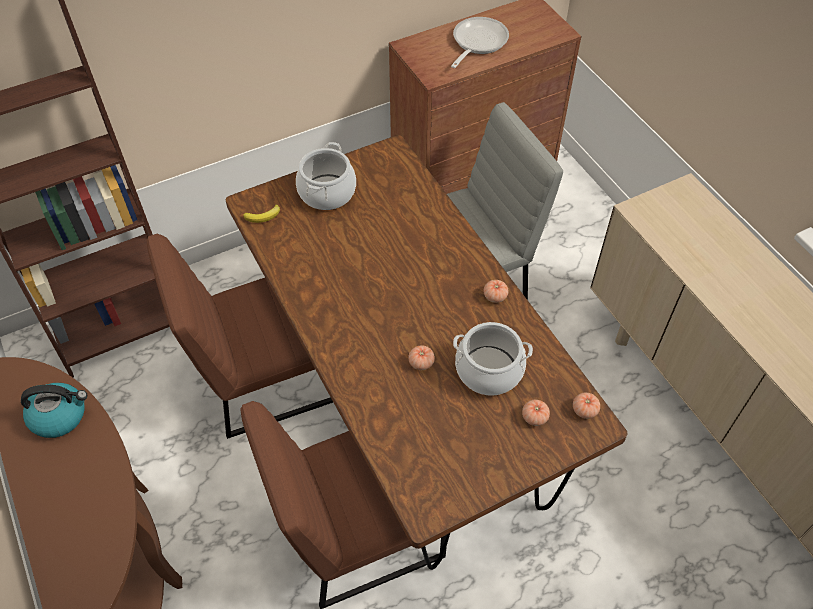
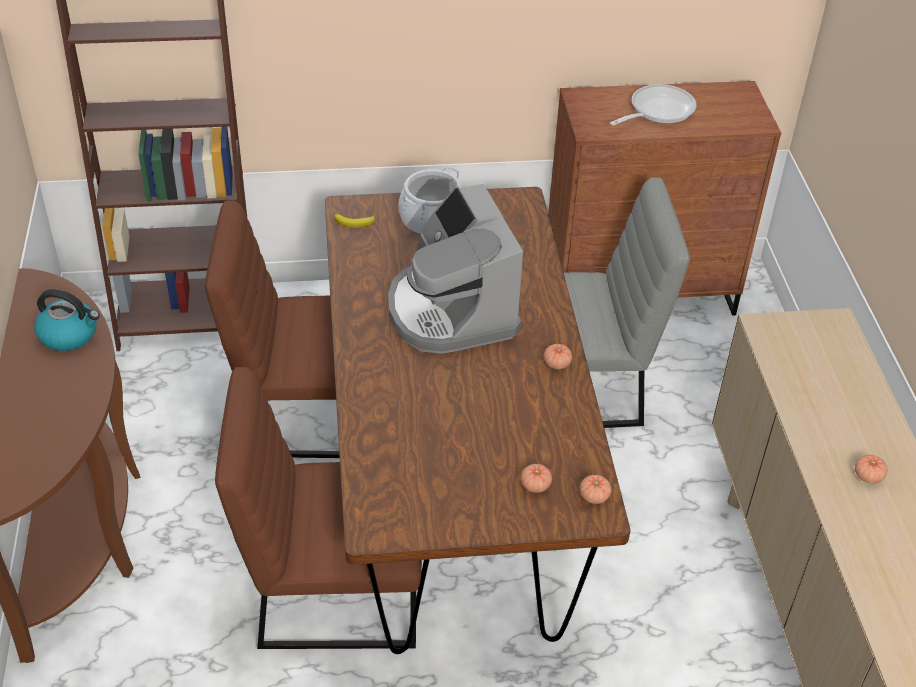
camera: 20 degrees right, 10 degrees down
tomato [408,345,435,370] -> tomato moved to [855,455,887,484]
cooking pot [453,322,533,396] -> none
none -> coffee machine [388,184,523,354]

